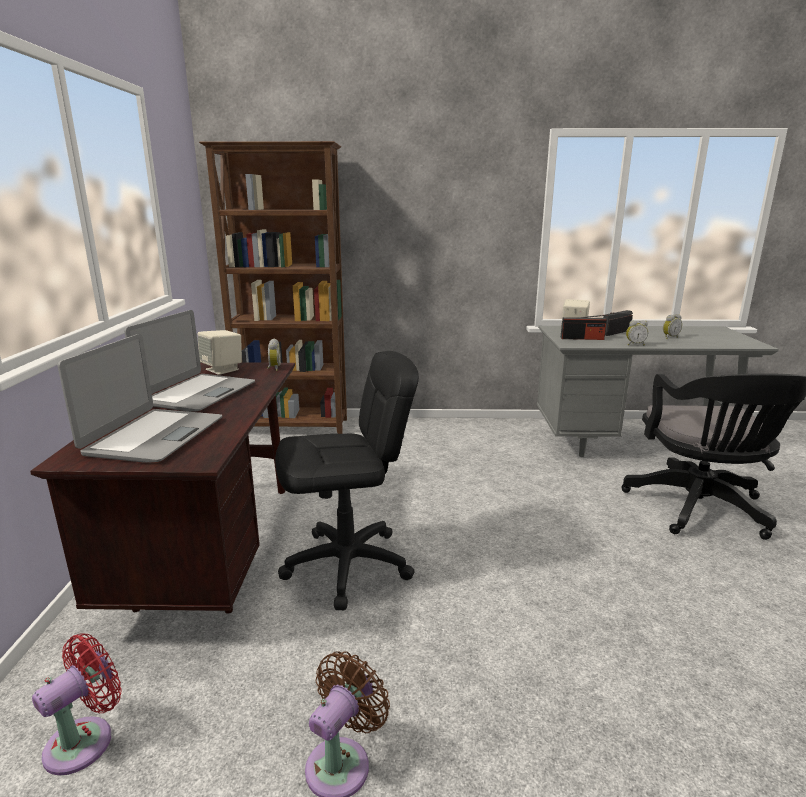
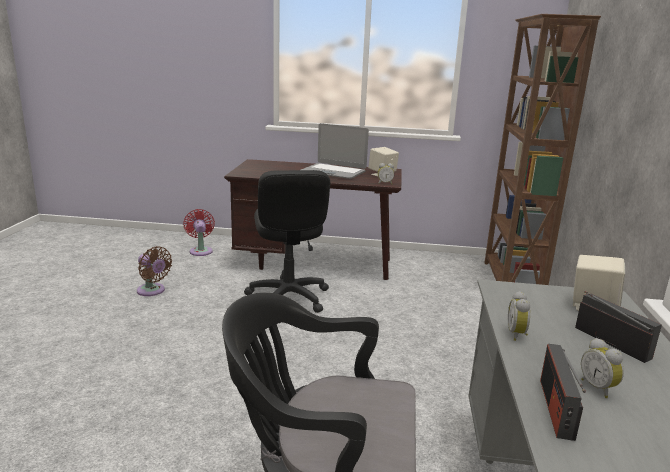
camera: 95 degrees right, 0 degrees up
red fan [32,634,122,776] -> red fan turned 150 degrees counterclockwise [183,209,215,256]
laptop [57,334,222,463] -> none
radio [561,315,607,340] -> radio moved to [540,344,586,441]

